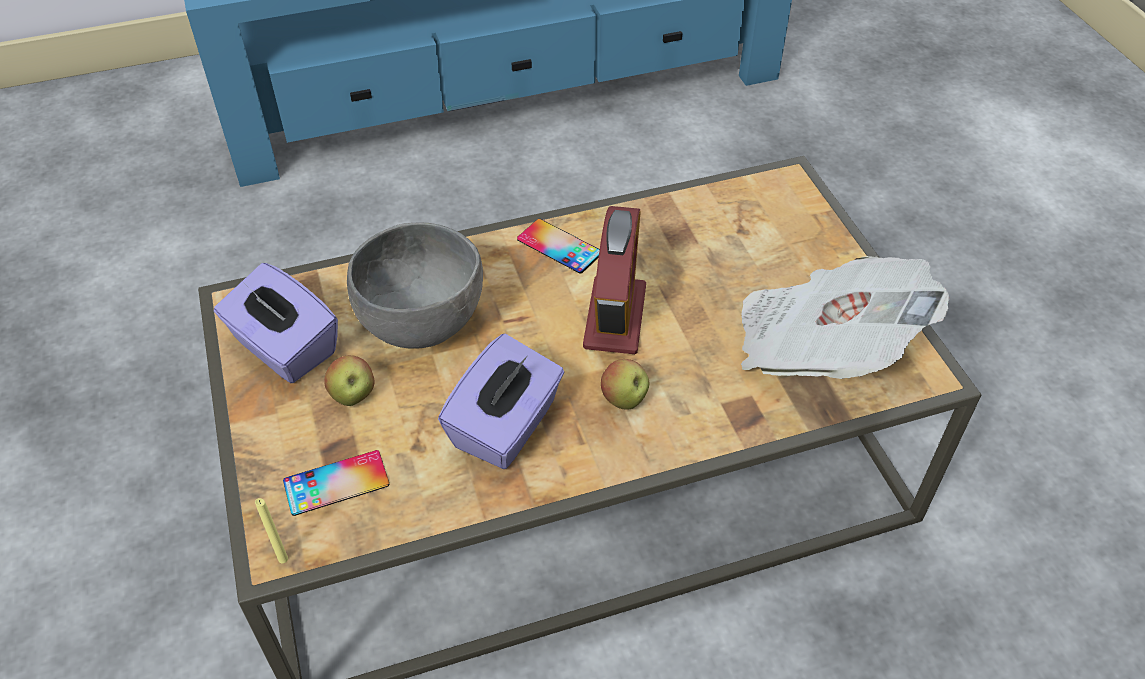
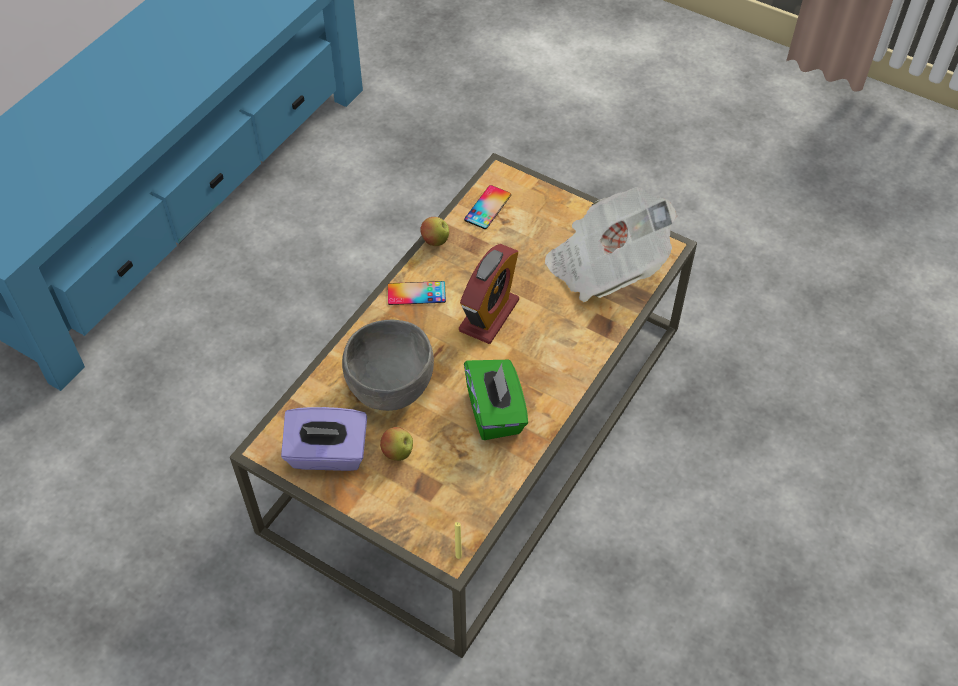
camera: 40 degrees left, 5 degrees up
phone [283,450,389,516] -> phone moved to [464,185,511,229]
purple tissue box [438,334,565,469] -> green tissue box [464,360,528,440]
alarm clock [583,206,646,354] -> alarm clock turned 60 degrees clockwise [459,244,519,344]
apple [601,359,649,410] -> apple moved to [420,217,449,246]

